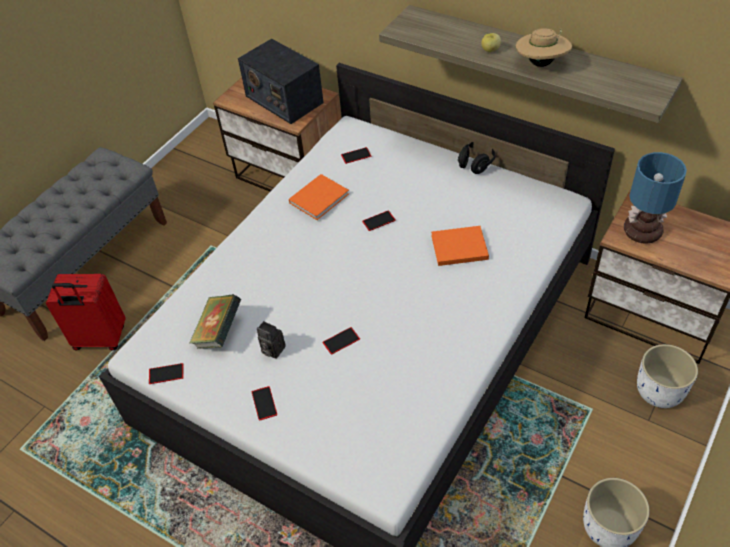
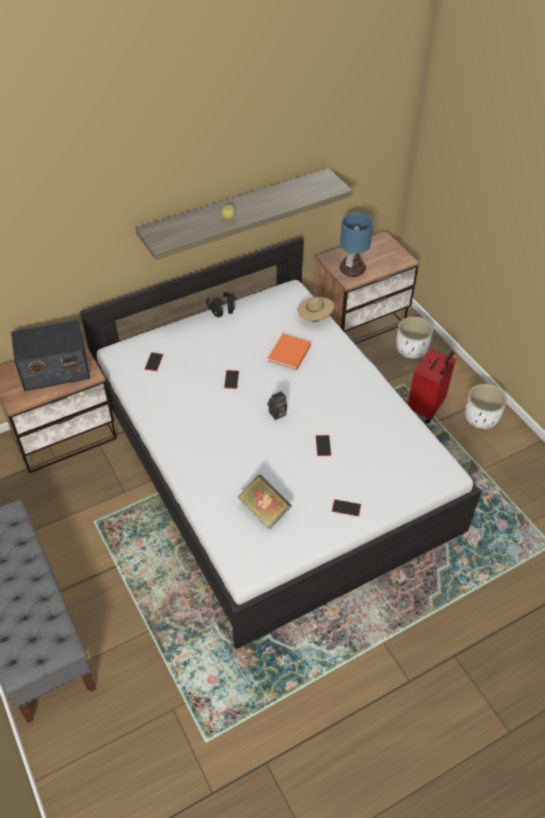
camera: 65 degrees left, 0 degrees up
red suitcase [46,274,126,350] -> red suitcase moved to [408,349,456,424]
phone [149,363,184,384] -> none
camera [257,321,286,359] -> camera moved to [267,391,287,420]
orange book [289,174,349,220] -> none
beige hat [516,28,572,67] -> beige hat moved to [297,294,334,322]

